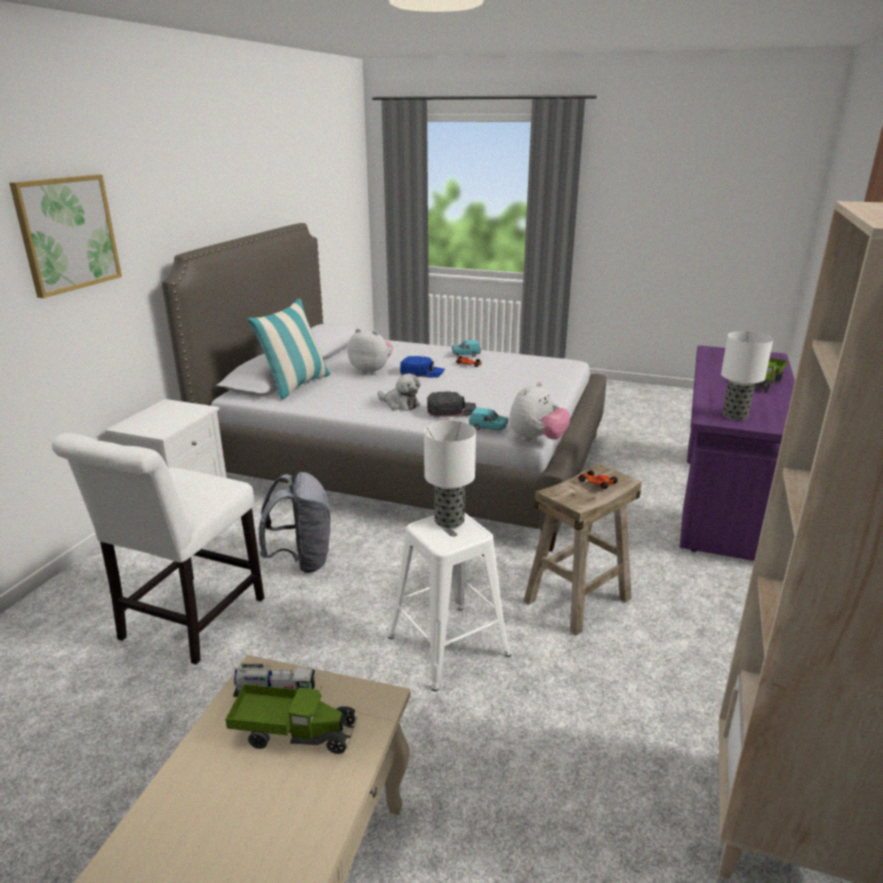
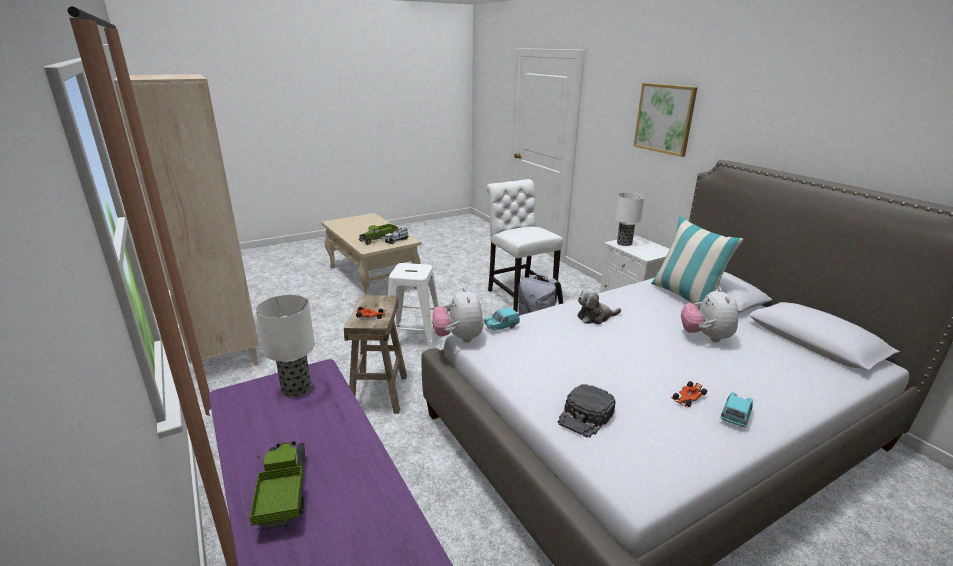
camera: 130 degrees right, 0 degrees up
plush toy [347,328,393,375] -> plush toy turned 120 degrees clockwise [681,287,738,342]
blue cap [400,356,445,378] -> none
table lamp [424,421,476,528] -> table lamp moved to [615,193,644,246]
black cap [427,391,476,417] -> black cap moved to [558,384,616,438]

